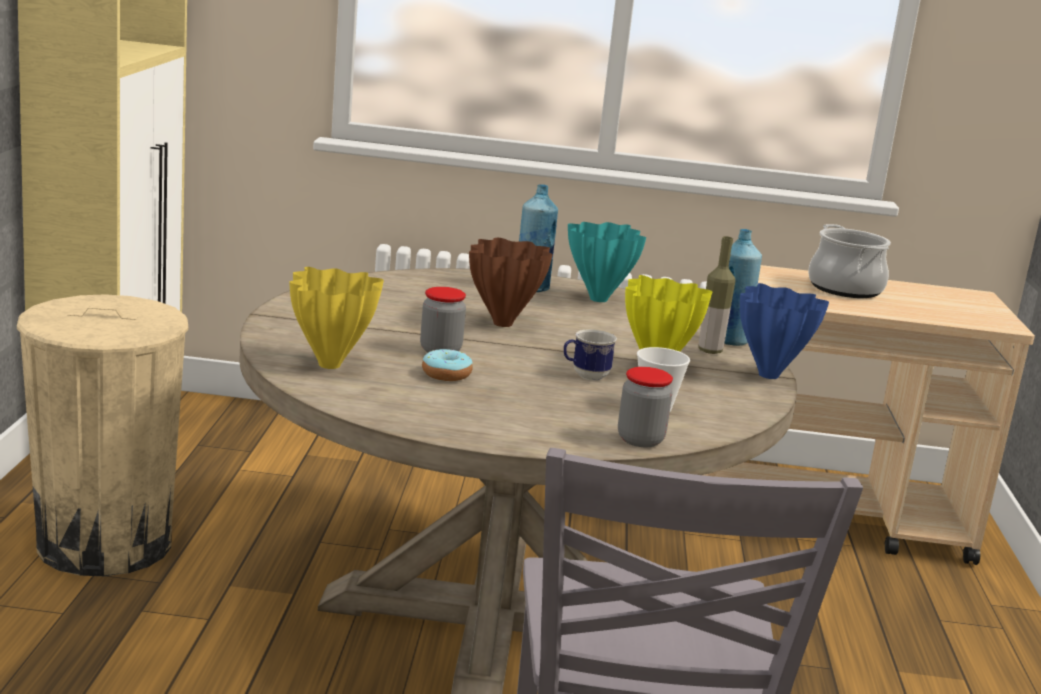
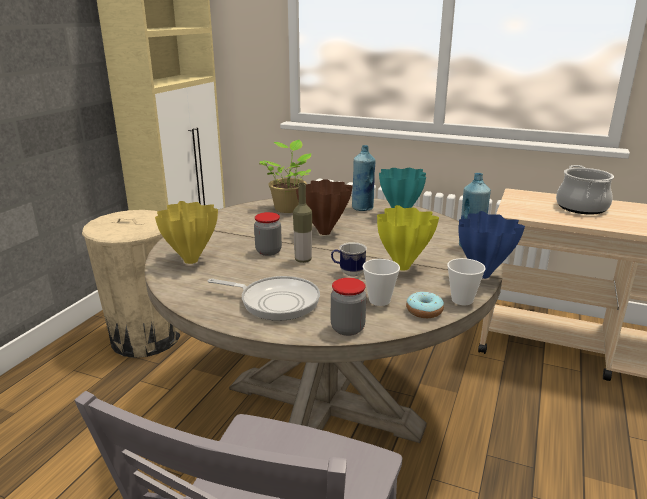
camera: 20 degrees right, 5 degrees up
donut [422,349,473,381] -> donut moved to [406,292,444,318]
bottle [698,236,735,354] -> bottle moved to [293,183,312,263]
none -> frying pan [208,276,320,321]
none -> potted plant [259,140,311,213]
none -> cup [447,258,486,305]

